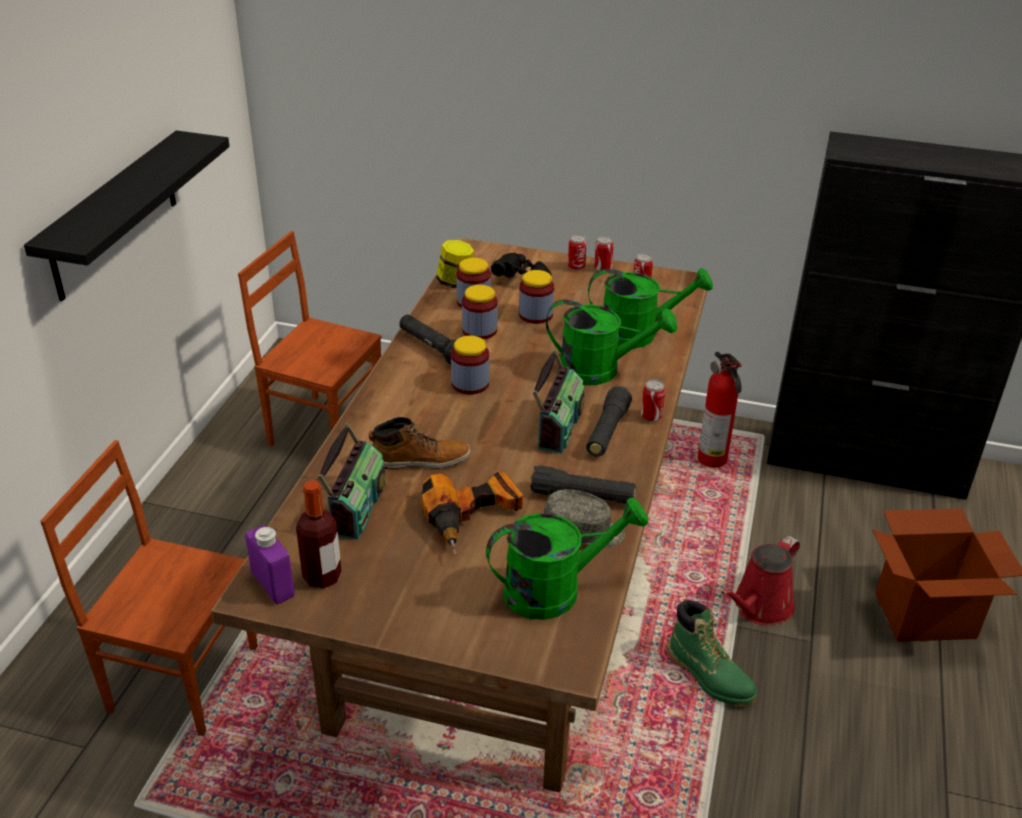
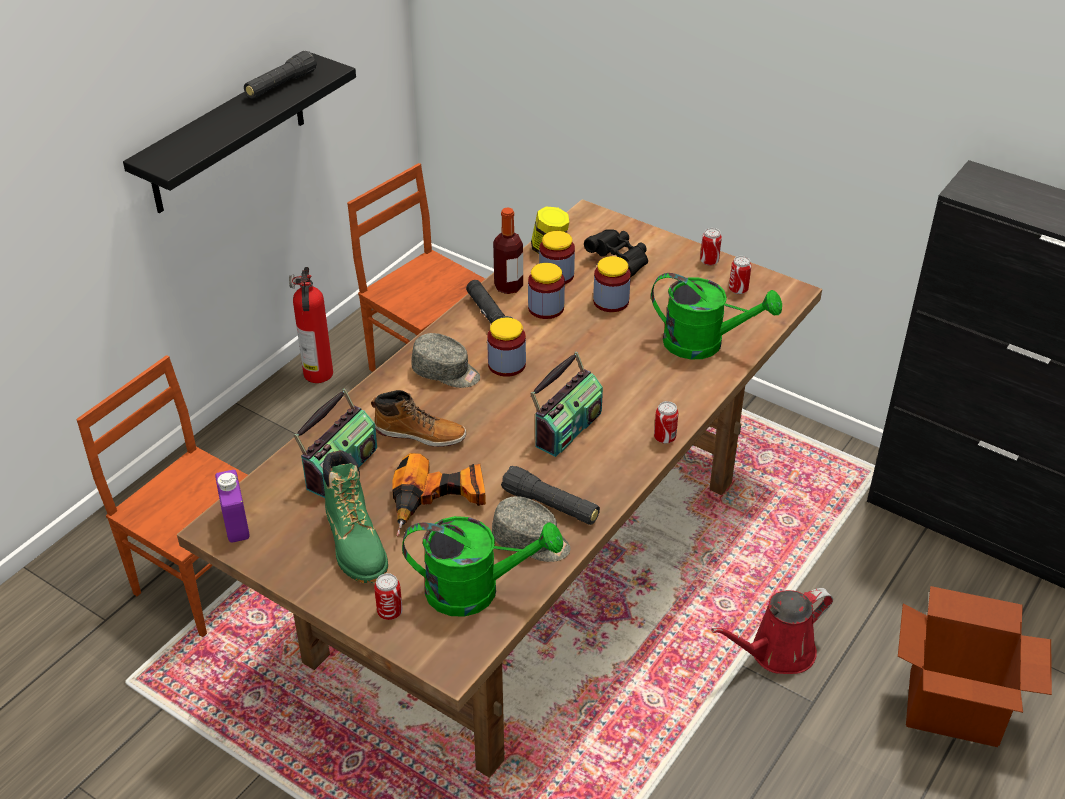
camera: 20 degrees right, 5 degrees up
bottle [296,480,342,589] -> bottle moved to [493,207,523,294]
green watering can [546,299,677,385] -> none
can [568,235,587,271] -> can moved to [374,573,403,620]
black flashlight [586,386,632,457] -> black flashlight moved to [244,51,317,99]
green boot [668,600,757,706] -> green boot moved to [323,450,388,583]
fire extinguisher [698,352,742,467] -> fire extinguisher moved to [289,267,333,383]
none -> grey cap [411,333,480,388]

